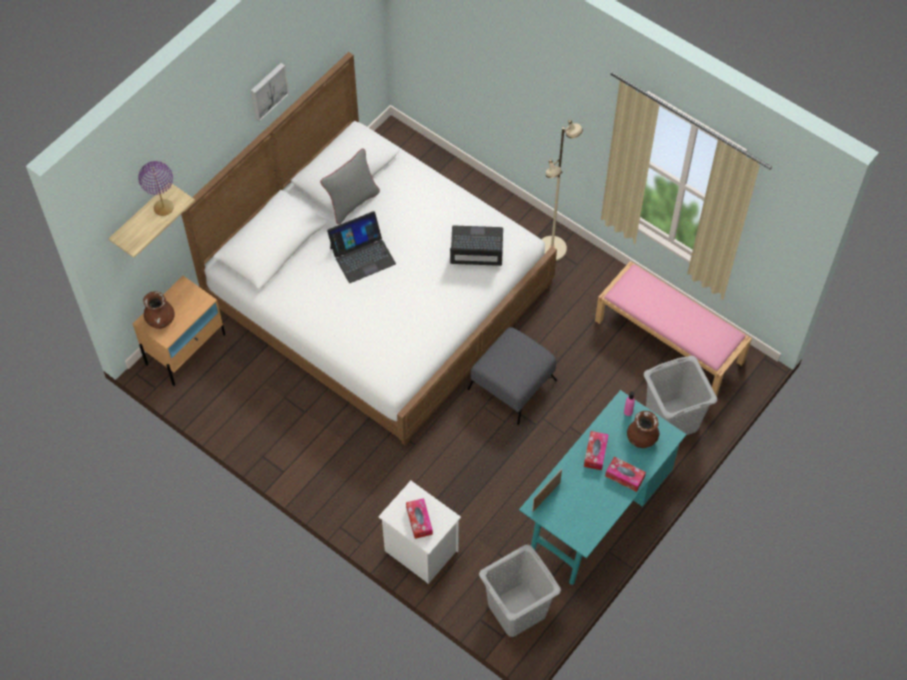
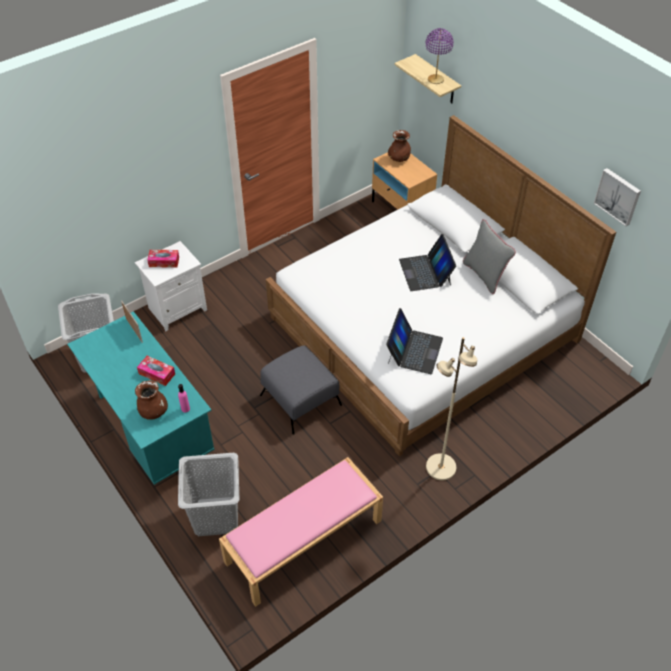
camera: 105 degrees right, 10 degrees down
picture [251,63,289,122] -> picture moved to [593,168,641,226]
tissue box [605,457,646,492] -> none

